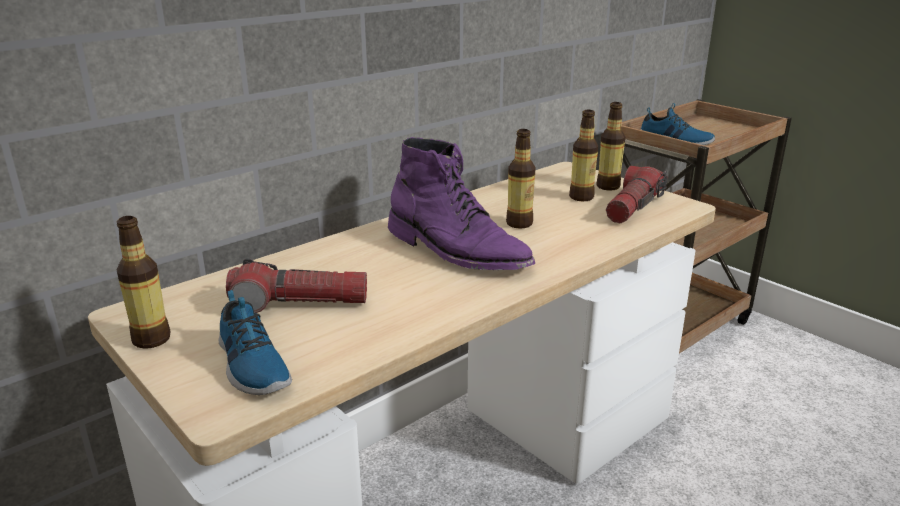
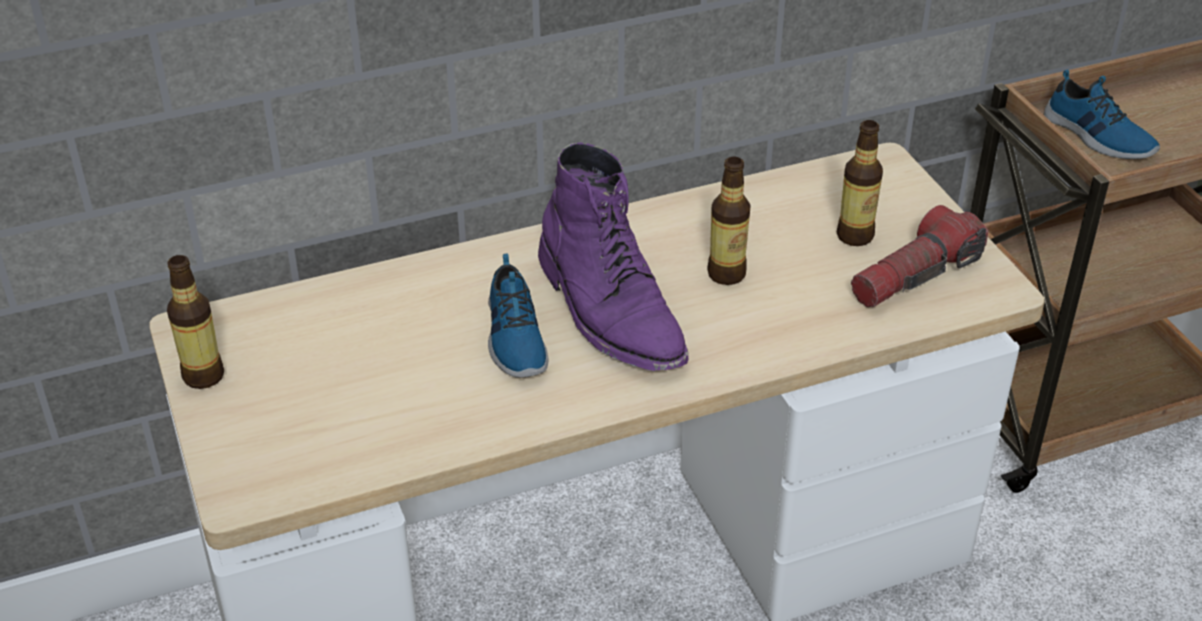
camera: 20 degrees right, 15 degrees up
shoe [219,290,292,395] -> shoe moved to [488,254,548,378]
flashlight [226,258,367,313] -> none
bottle [596,102,625,191] -> none

